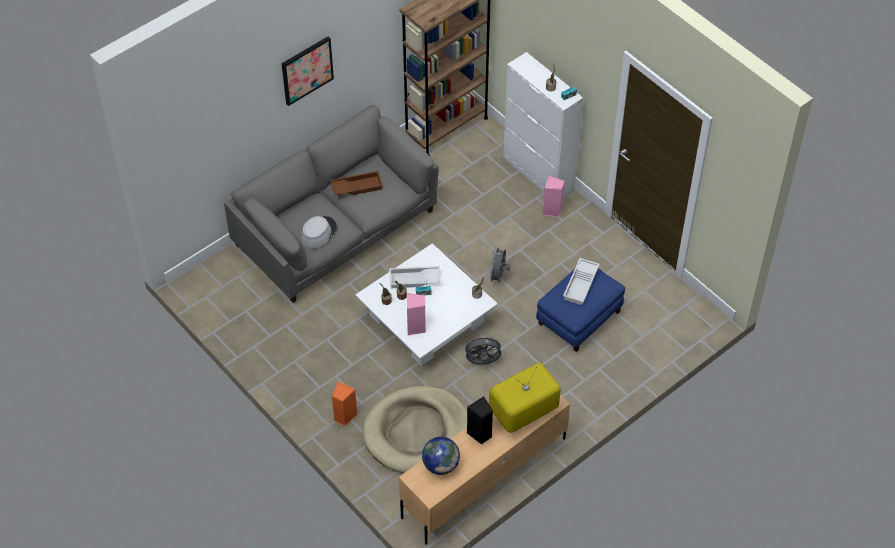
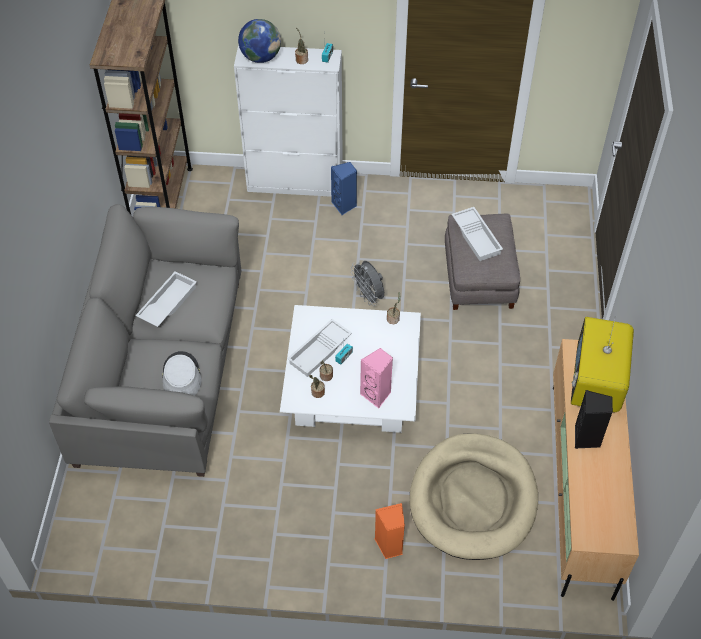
camera: 45 degrees left, 0 degrees up
picture [282,37,334,106] -> none
brown tray [330,171,383,196] -> white tray [136,271,197,327]
globe [422,437,460,475] -> globe moved to [238,19,281,63]
grey fan [463,335,503,365] -> none
blue ottoman [536,268,625,352] -> grey ottoman [445,214,520,310]
pink speaker [543,175,564,217] -> blue speaker [331,162,357,215]

